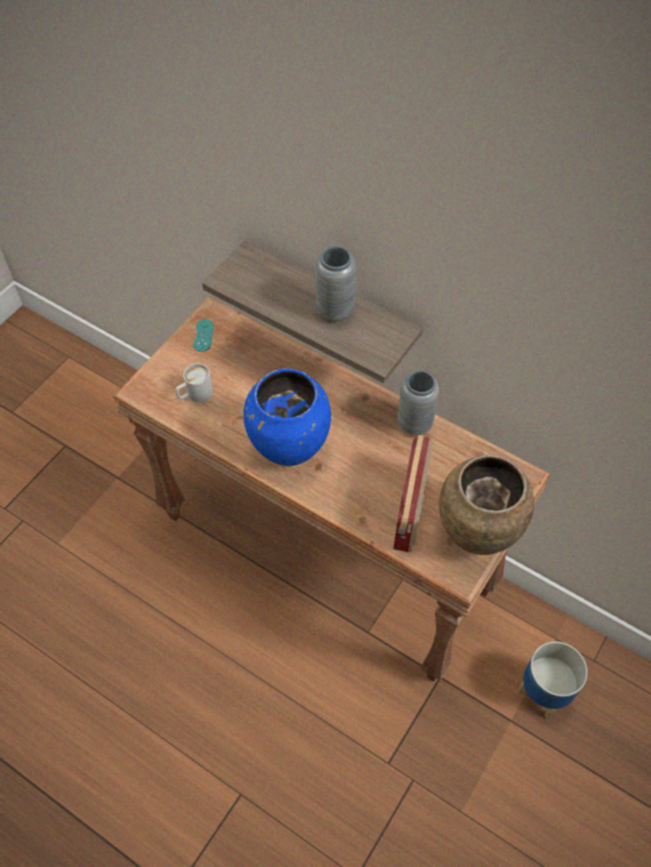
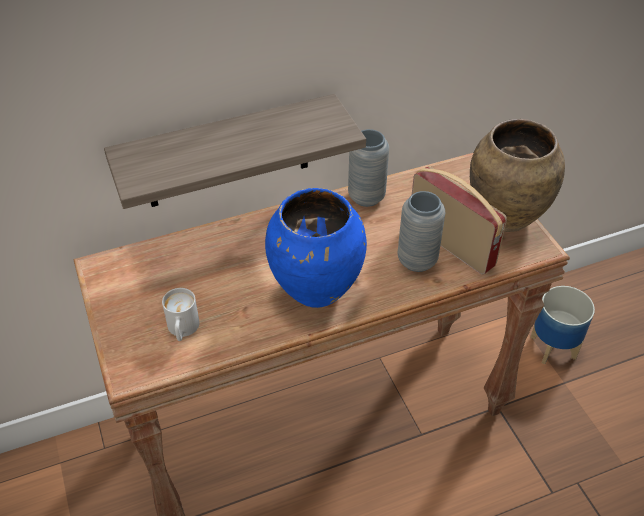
camera: 55 degrees left, 10 degrees down
turquoise game controller [193,319,214,352] -> none
grey vase [315,246,356,322] -> grey vase moved to [398,191,445,272]

